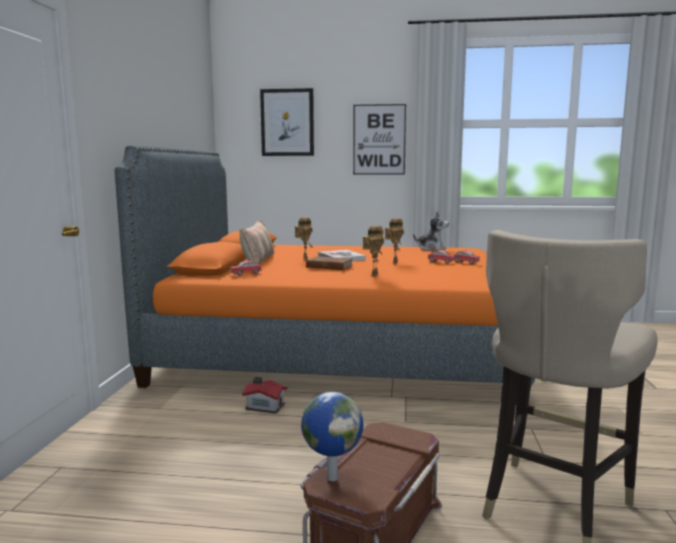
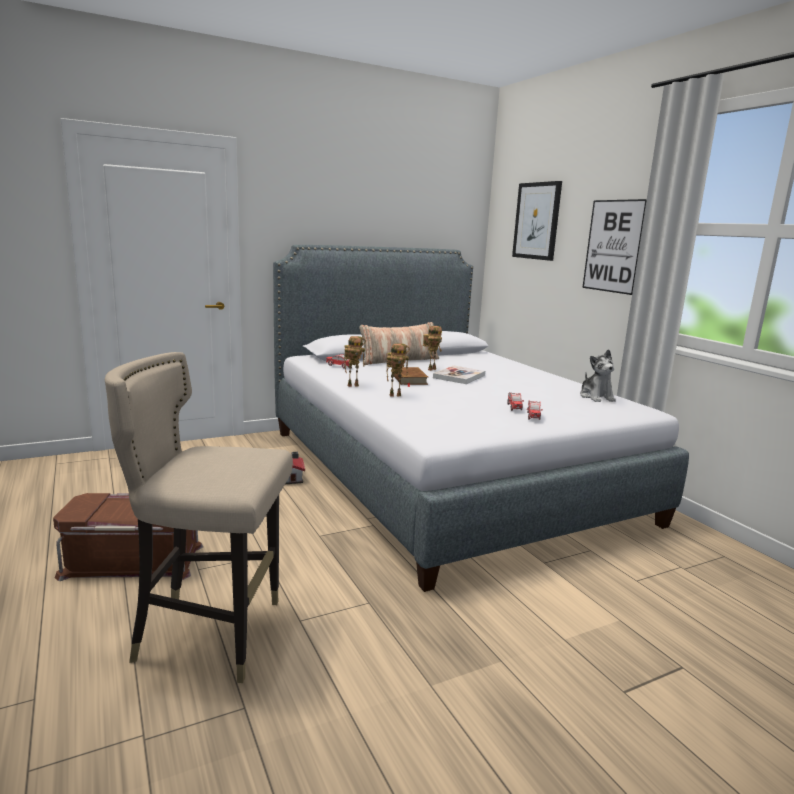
camera: 55 degrees right, 5 degrees up
orange bed [115,145,535,403] -> grey bed [273,245,689,592]
globe [301,392,363,481] -> none
toy robot [385,218,404,264] -> toy robot moved to [344,336,366,387]

